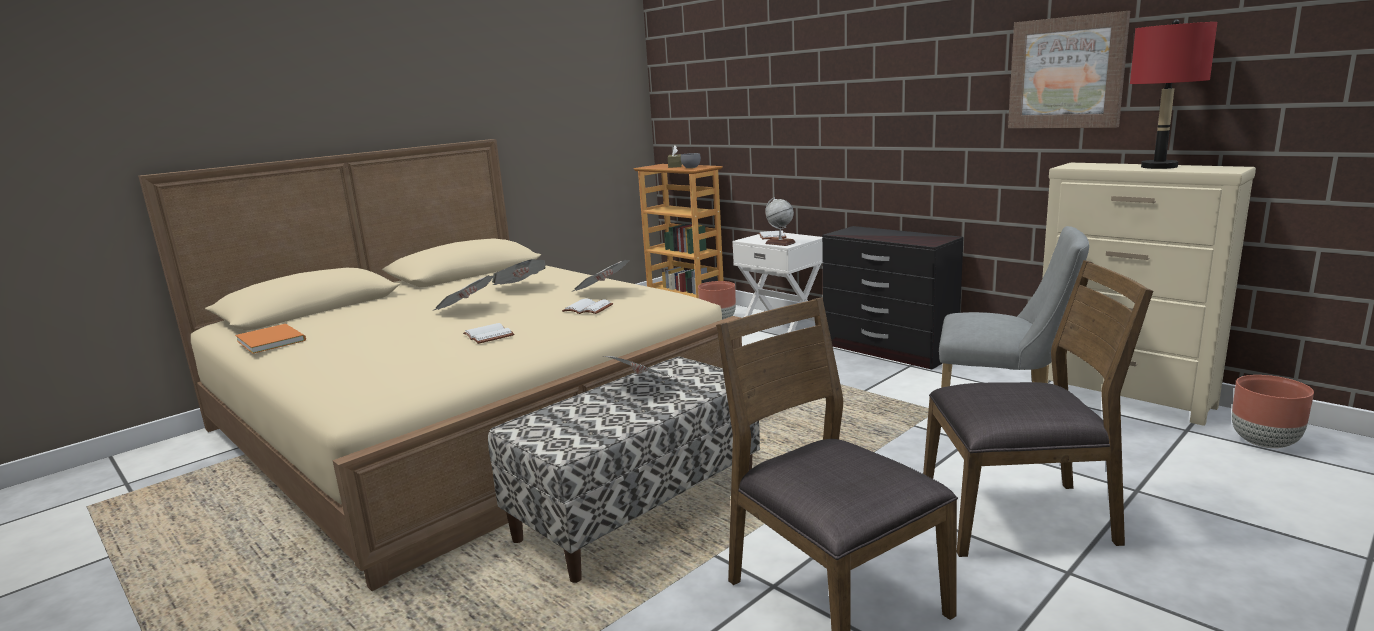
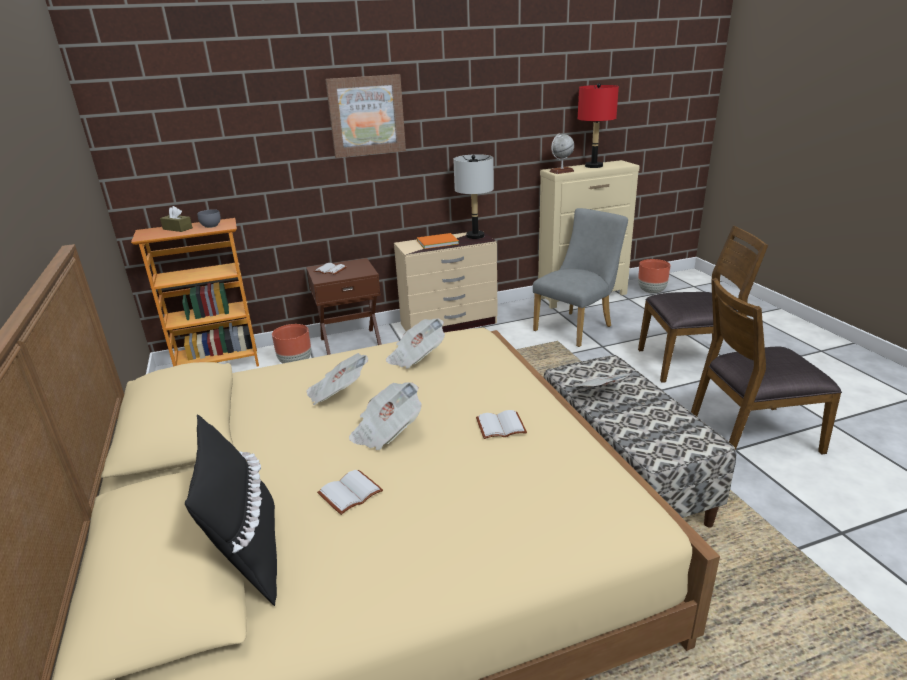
camera: 65 degrees left, 10 degrees up
orange book [235,324,306,354] -> orange book moved to [417,233,459,249]
white book [562,298,613,314] -> white book moved to [317,470,383,515]
white nightstand [732,233,823,333] -> brown nightstand [306,258,382,355]
globe [765,197,796,246] -> globe moved to [549,133,574,174]
black dresser [822,226,964,369] -> beige dresser [394,230,498,333]
brown chair [923,260,1153,557] -> brown chair turned 60 degrees clockwise [638,225,768,383]
picture [1008,11,1130,128] -> picture moved to [325,74,406,158]
none -> black pillow [185,415,277,606]
none -> grey table lamp [453,154,494,239]

